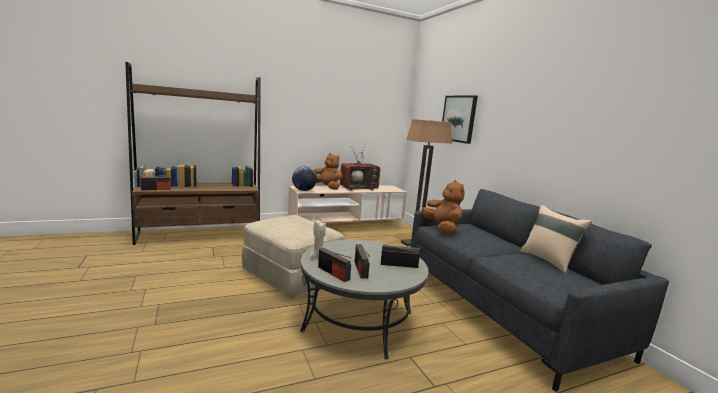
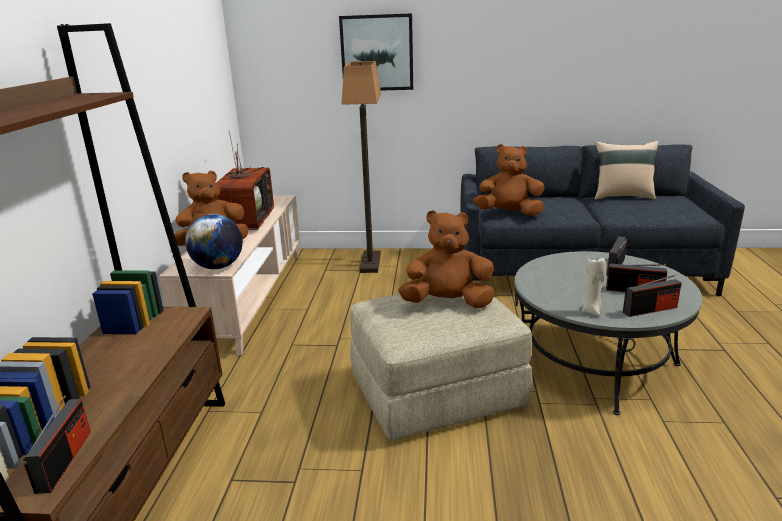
camera: 60 degrees left, 10 degrees up
none -> brown plush toy [398,210,495,308]

